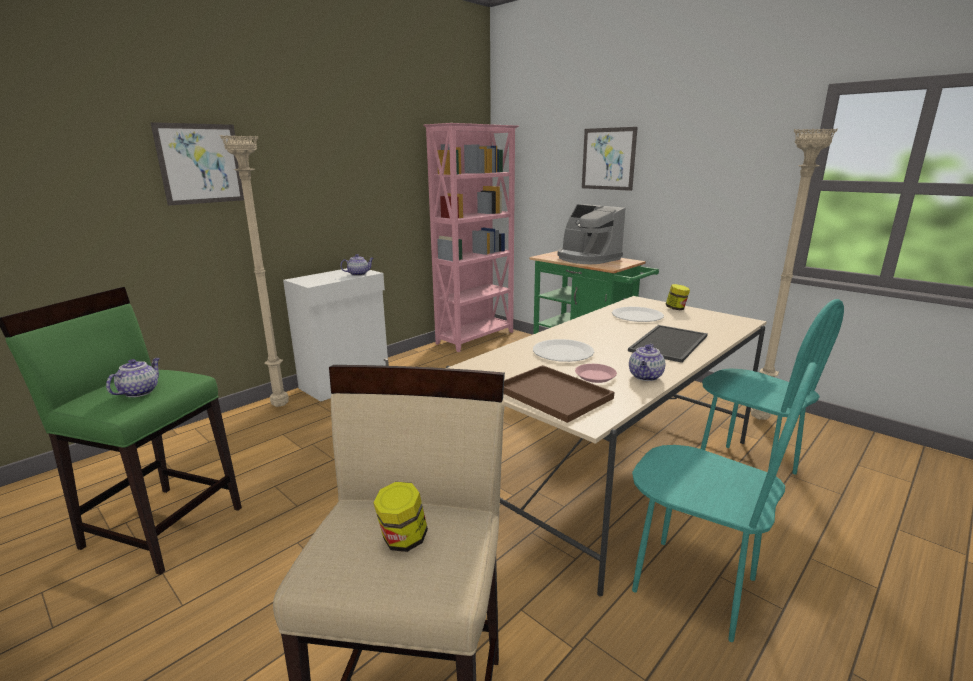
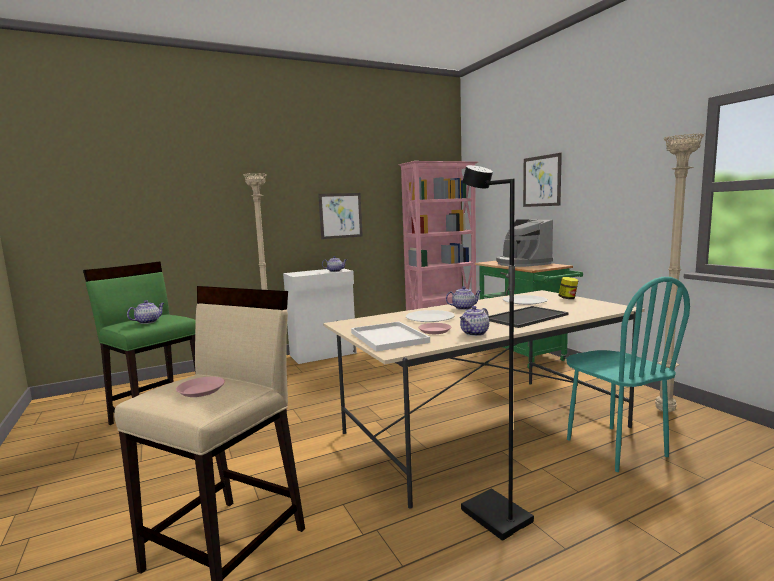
camera: 20 degrees right, 10 degrees down
picture [150,122,244,206] -> picture moved to [318,193,363,239]
jar [373,482,428,552] -> pink plate [176,377,225,397]
brown tray [503,365,614,423] -> white tray [351,321,430,352]
turquoise chair [632,362,818,642] -> black floor lamp [461,165,534,541]
none -> teapot [446,286,481,310]

